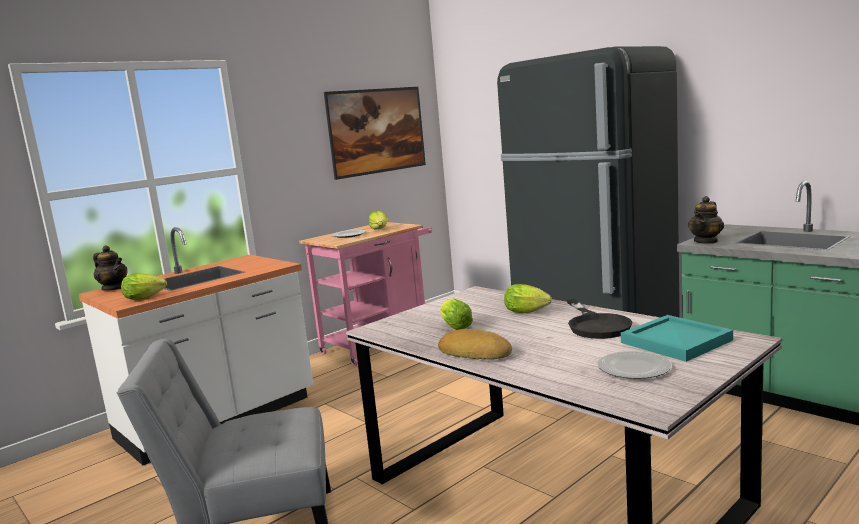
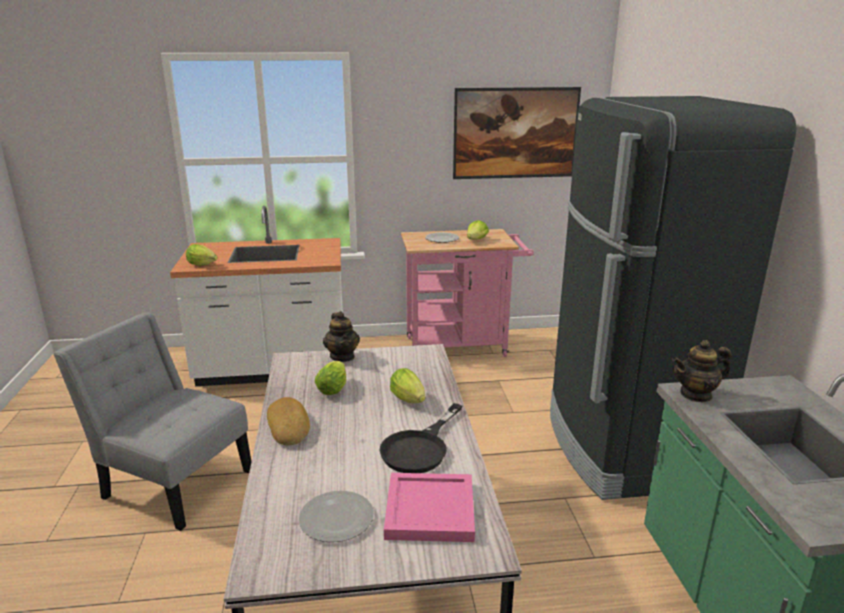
camera: 35 degrees right, 10 degrees up
teapot [93,245,128,291] -> teapot moved to [323,311,360,362]
turquoise tray [621,315,733,362] -> pink tray [384,473,475,542]

